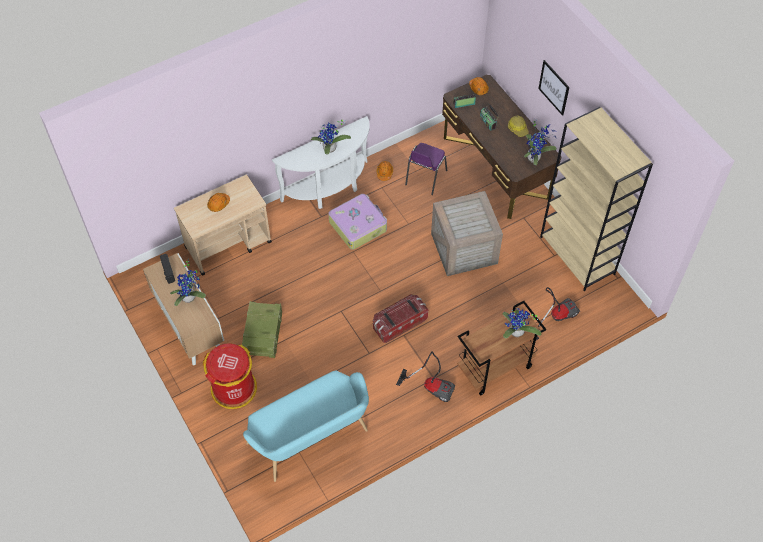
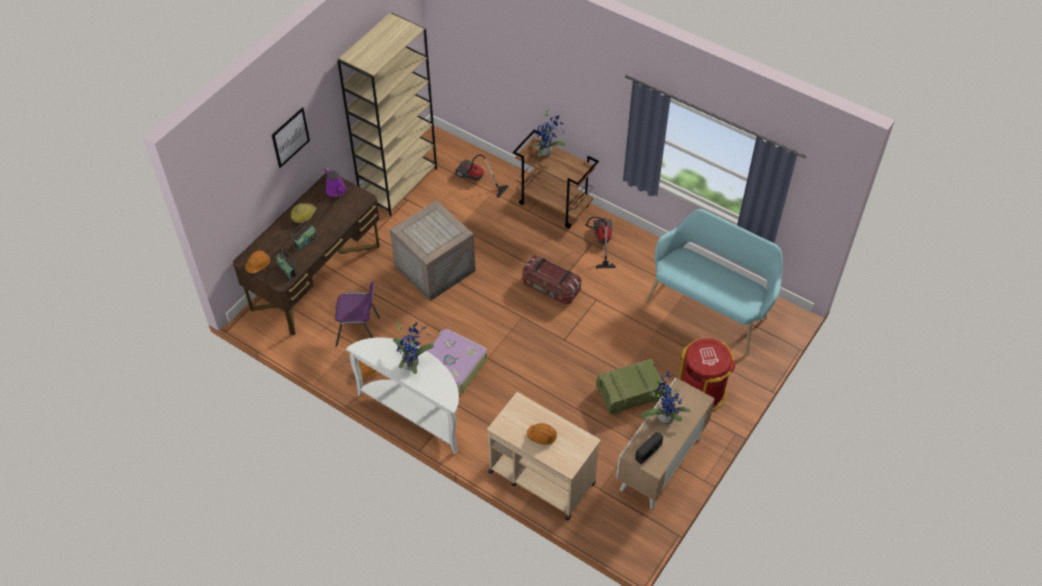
camera: 115 degrees left, 5 degrees down
potted plant [524,121,557,165] -> purple watering can [324,167,348,197]

